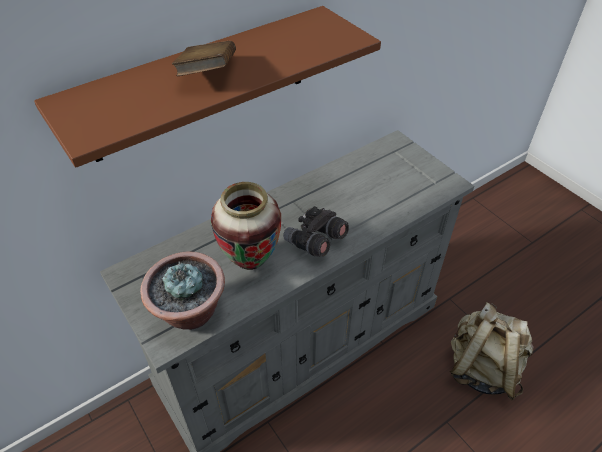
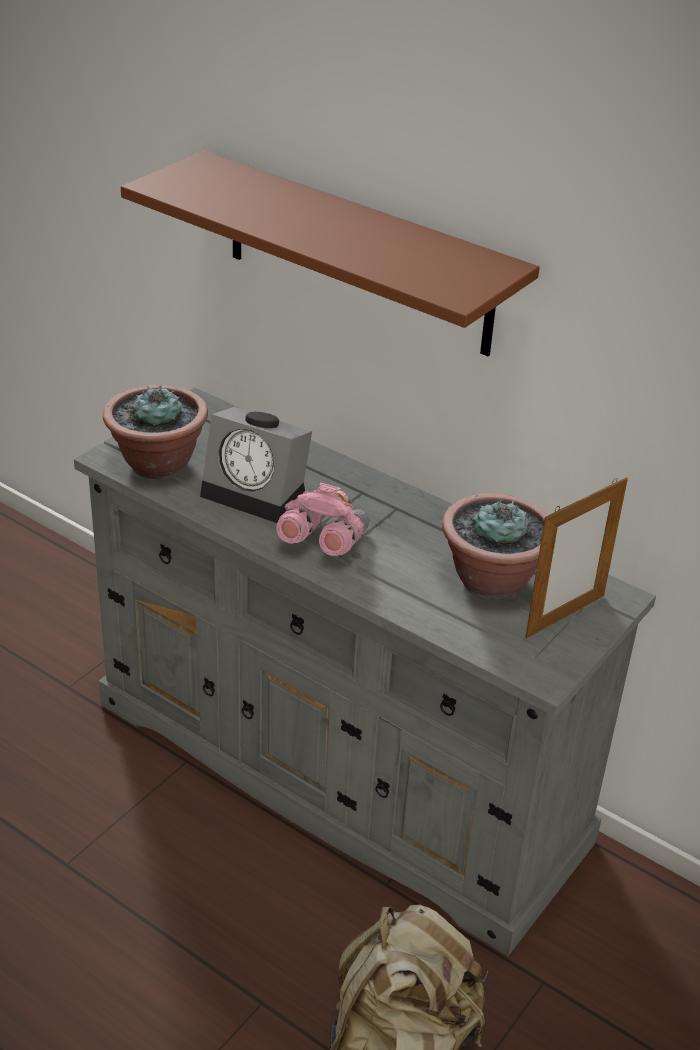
camera: 70 degrees right, 10 degrees down
brown book [172,41,236,76] -> none
vase [211,182,281,270] -> alarm clock [200,407,312,523]
grey binoculars [283,206,349,257] -> pink binoculars [276,483,369,556]
none -> potted plant [442,493,548,599]
none -> picture frame [526,477,628,638]

